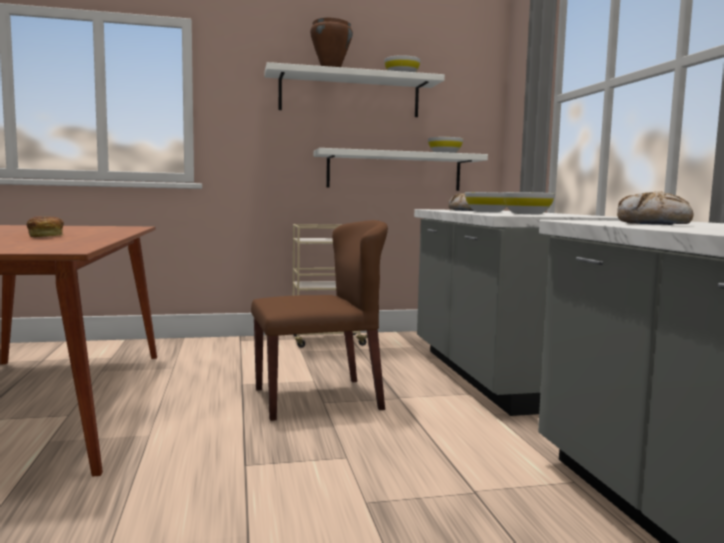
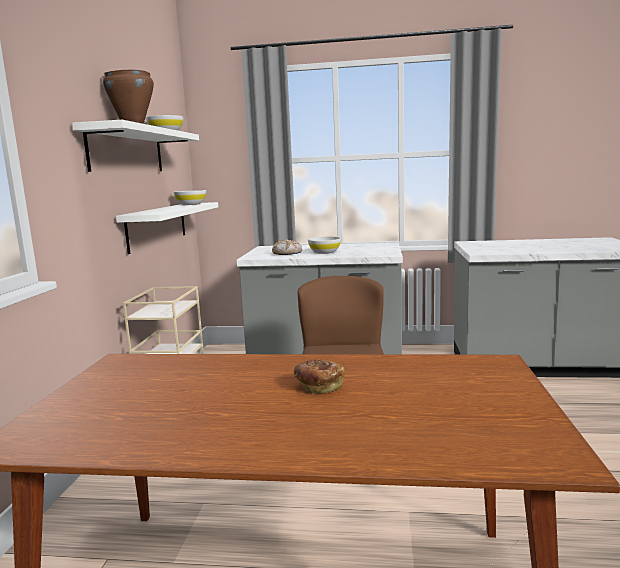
camera: 70 degrees left, 5 degrees up
white bowl [503,192,555,214] -> none
bread [617,191,693,225] -> none

